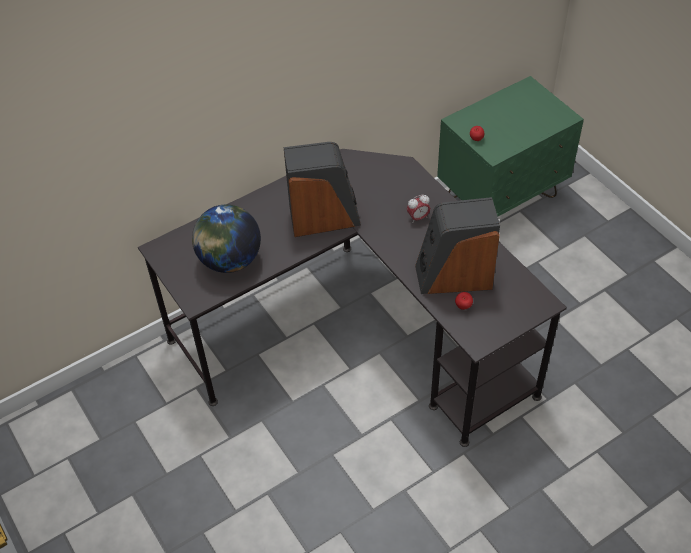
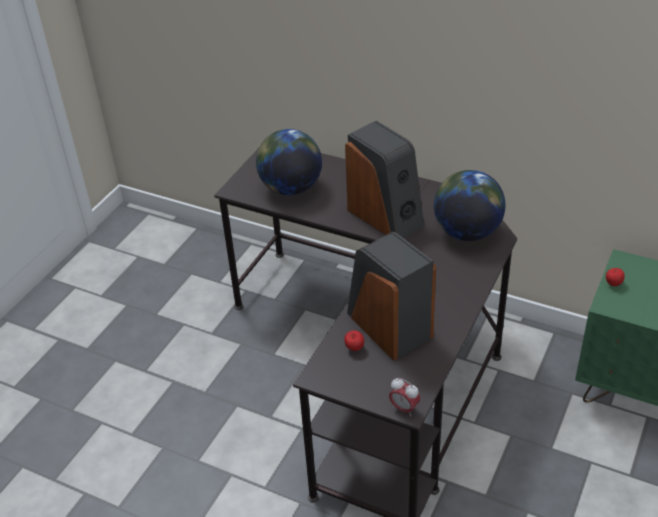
camera: 60 degrees right, 10 degrees down
alarm clock [407,194,430,223] -> alarm clock moved to [389,378,420,416]
none -> globe [434,170,505,241]

